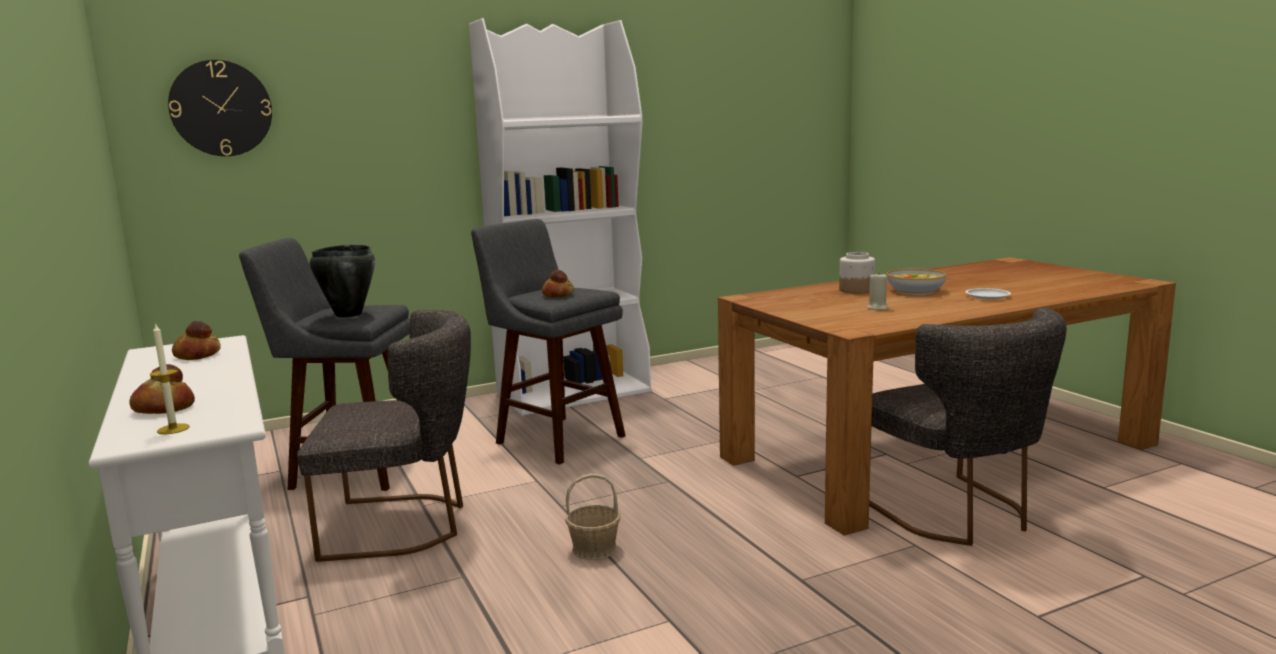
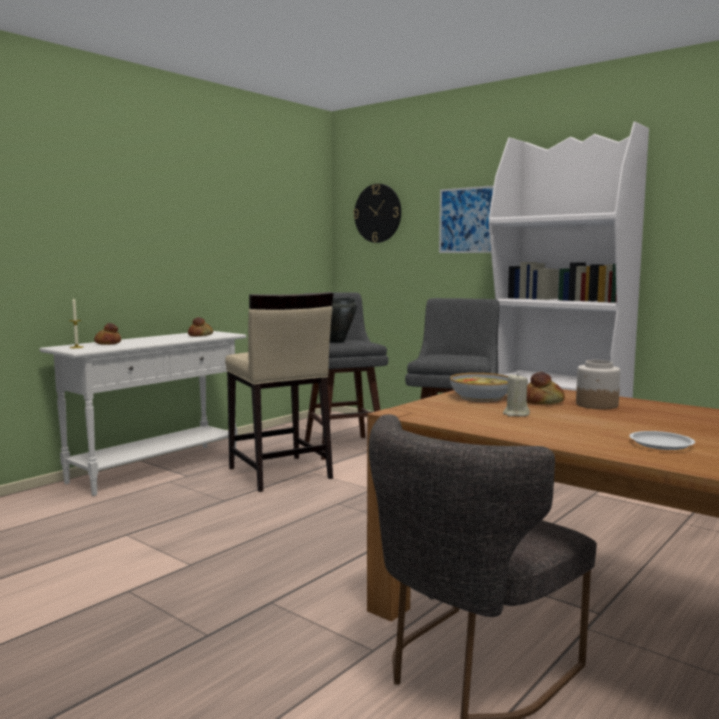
camera: 65 degrees right, 5 degrees down
grey chair [297,310,471,562] -> beige stool [225,292,334,492]
bread [542,270,574,298] -> bread moved to [527,372,565,404]
basket [565,474,620,560] -> none
bowl [887,269,946,295] -> bowl moved to [450,373,508,402]
none -> picture [439,185,494,253]

